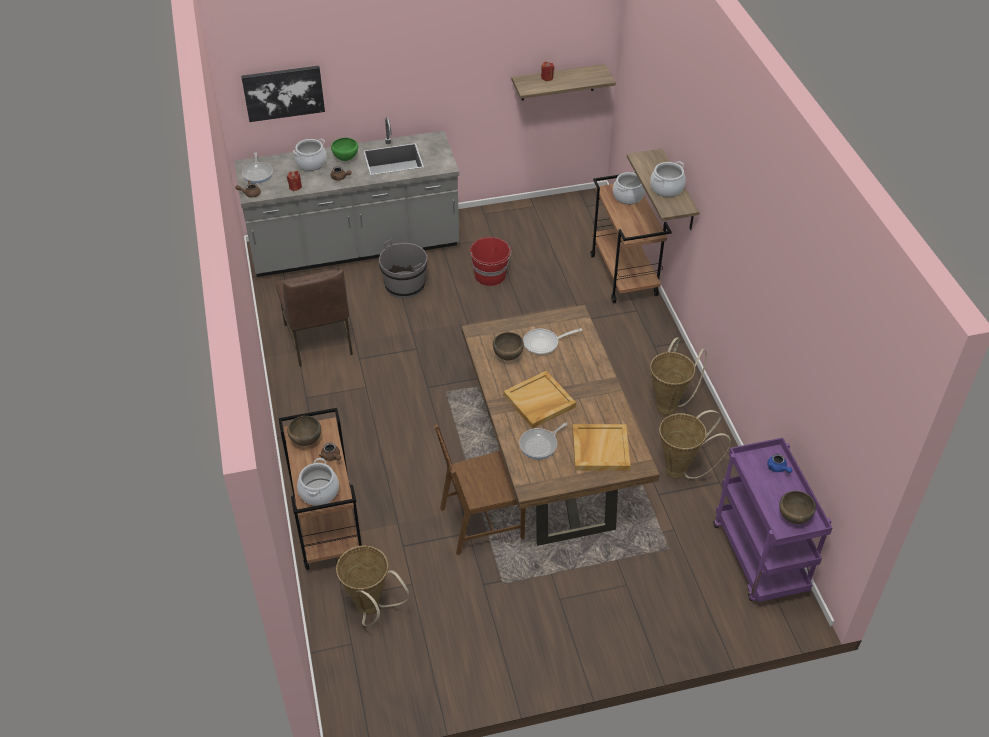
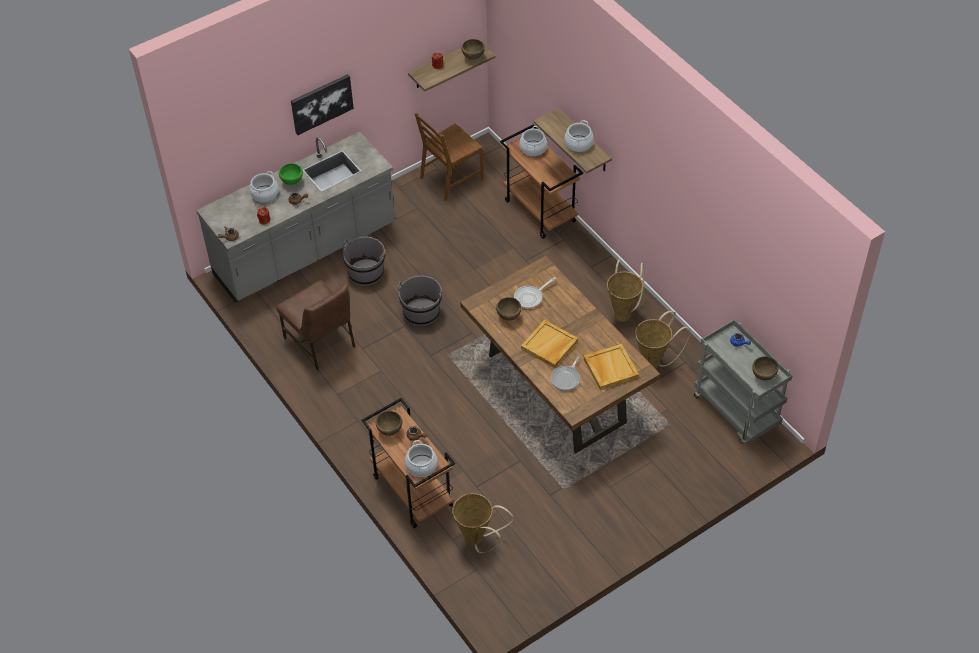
camera: 20 degrees left, 5 degrees up
picture [241,66,325,122] -> picture moved to [291,74,354,135]
frying pan [242,152,273,183] -> none
brown chair [434,424,526,555] -> brown chair moved to [414,112,484,201]
red bucket [470,237,511,286] -> none
purple cart [713,438,832,602] -> grey cart [694,319,793,444]
none -> grey bucket [398,276,442,326]
none -> brown bowl [461,39,485,60]

